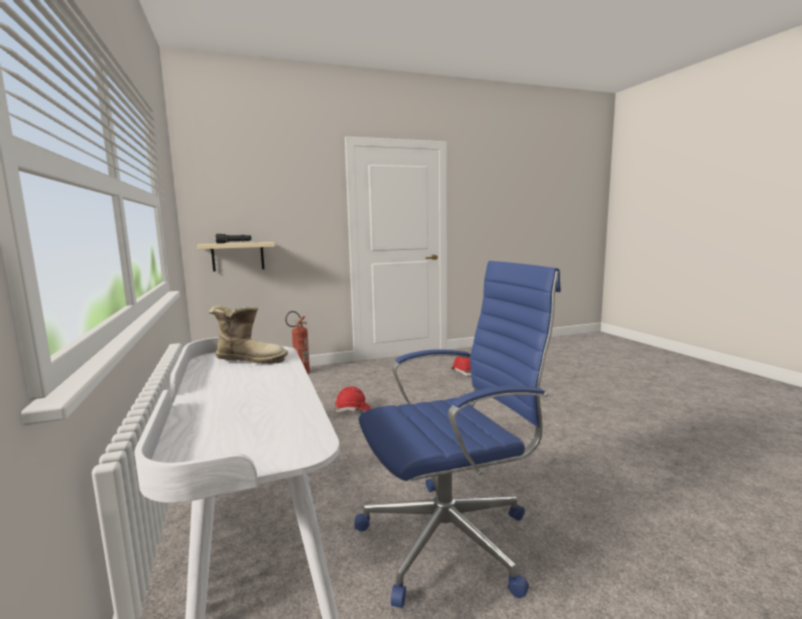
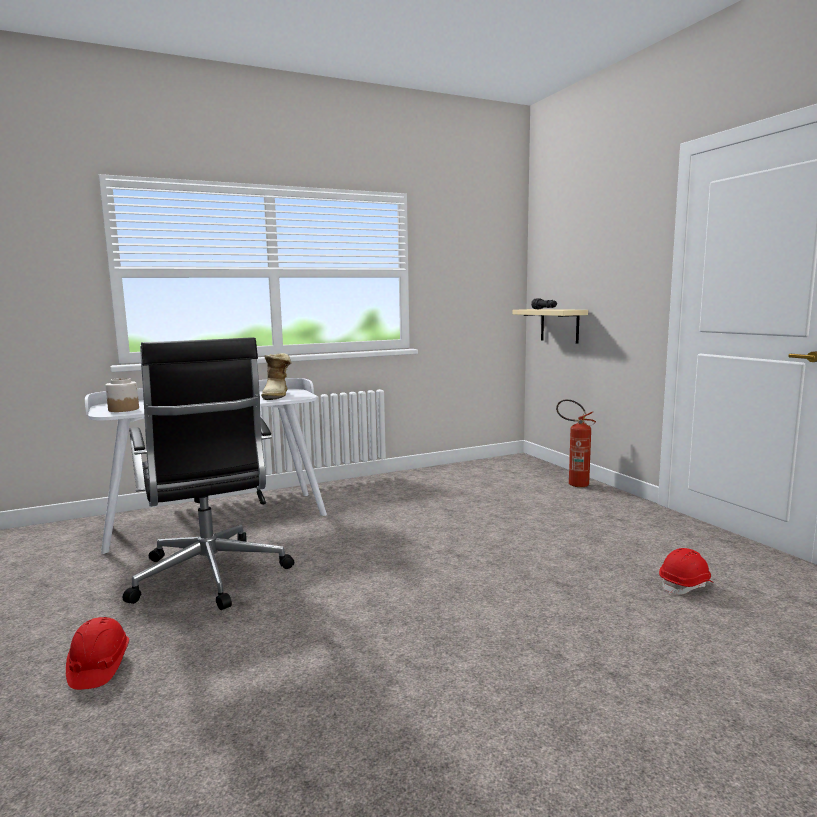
camera: 85 degrees right, 0 degrees up
red hard hat [335,386,371,412] -> red hard hat moved to [66,617,129,690]
blue office chair [354,261,561,608] -> black office chair [123,337,294,610]
none -> jar [105,378,139,412]

